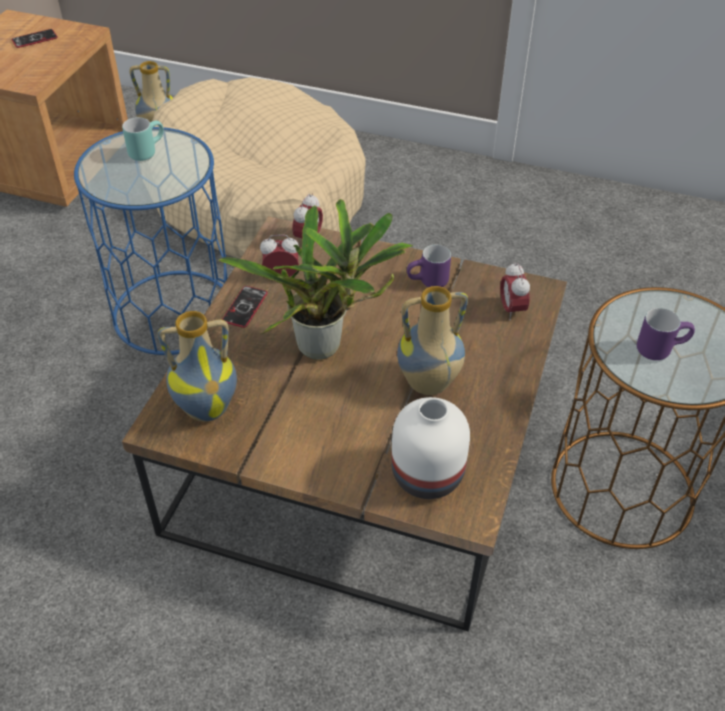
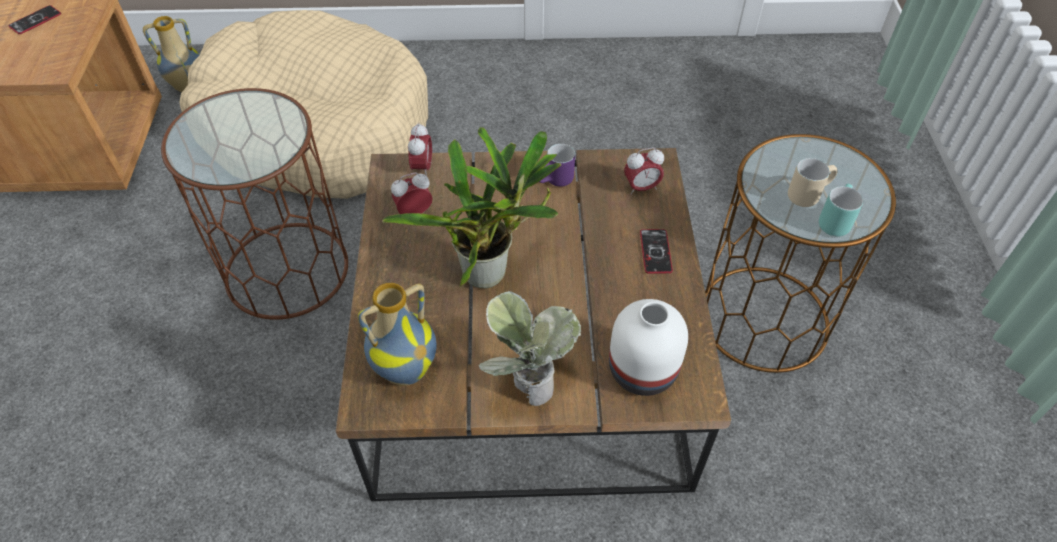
camera: 20 degrees left, 5 degrees up
blue side table [74,127,228,355] -> brown side table [161,88,348,320]
turquoise mug [122,117,164,161] -> turquoise mug moved to [819,184,863,237]
phone [222,286,267,328] -> phone moved to [640,229,673,274]
vase [397,286,468,395] -> none
alarm clock [500,262,530,320] -> alarm clock turned 75 degrees counterclockwise [624,147,664,195]
purple mug [637,308,695,360] -> beige mug [788,158,838,207]
none -> potted plant [479,291,581,406]

